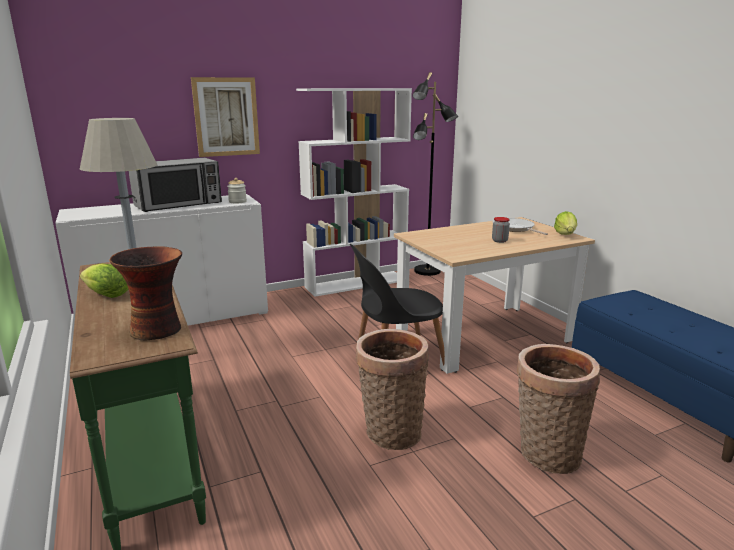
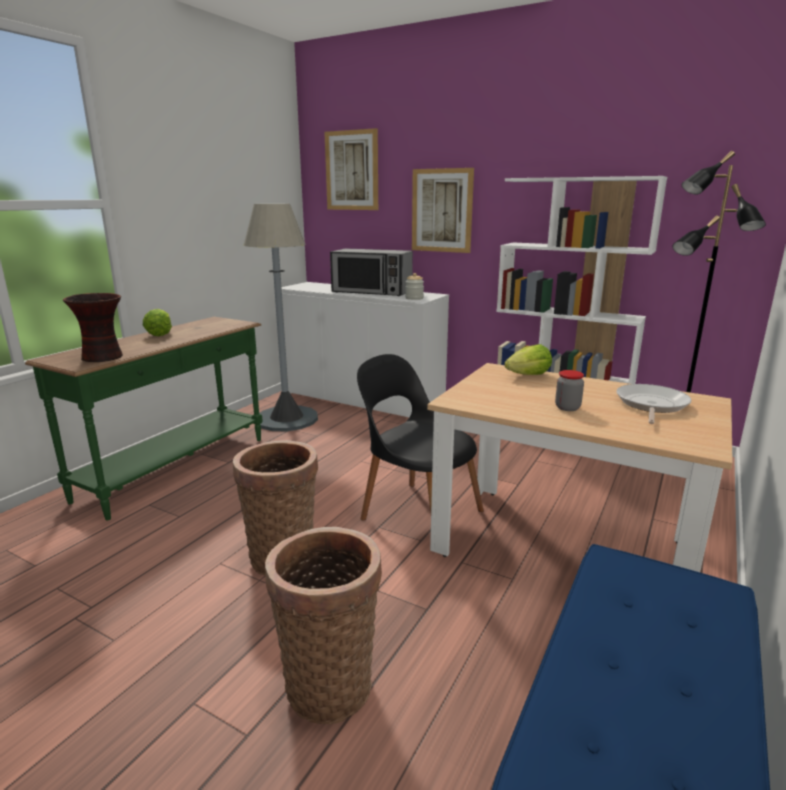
camera: 55 degrees right, 0 degrees up
lettuce [554,211,577,235] -> lettuce moved to [504,344,552,375]
none -> picture [324,128,378,210]

